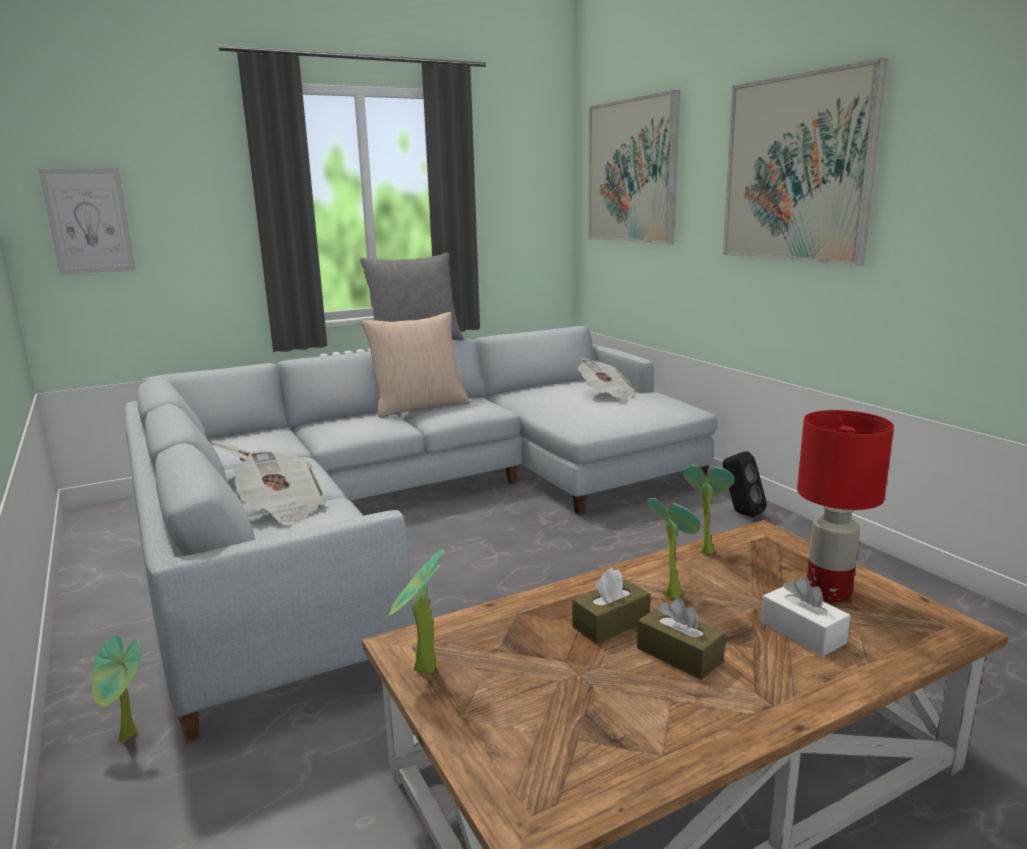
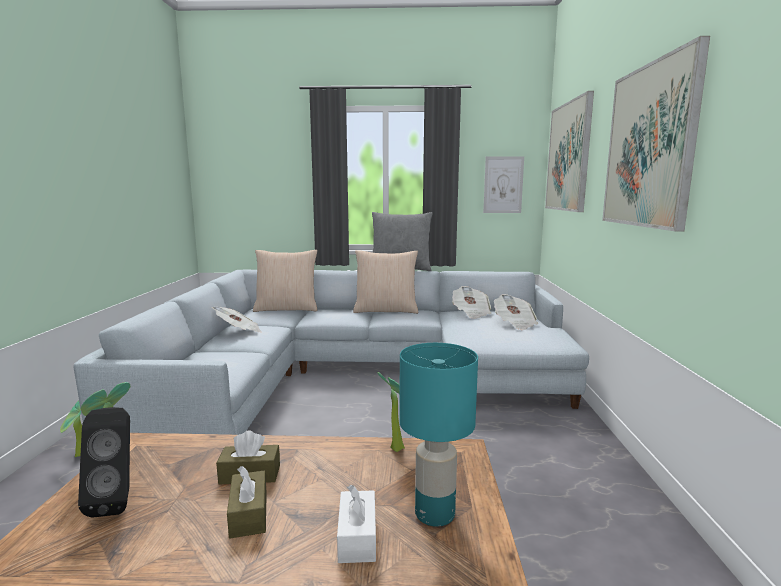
camera: 30 degrees right, 5 degrees down
picture [39,168,136,275] -> picture moved to [483,156,524,213]
newspaper [233,450,326,525] -> newspaper moved to [452,286,491,319]
potted plant [647,498,701,600] -> none
black speaker [723,451,767,517] -> black speaker moved to [78,407,130,518]
red table lamp [797,410,894,602] -> turquoise table lamp [399,343,478,527]
none -> beige pillow [253,250,317,312]

